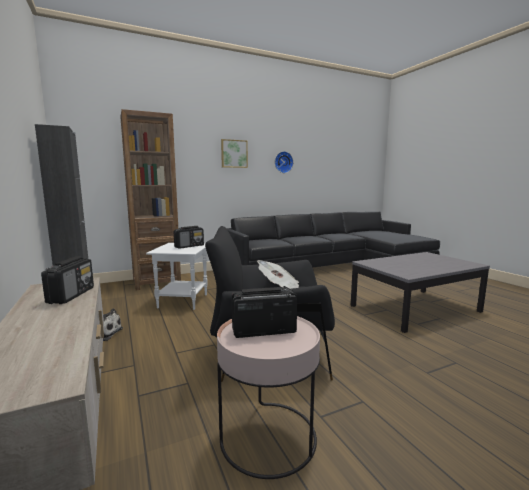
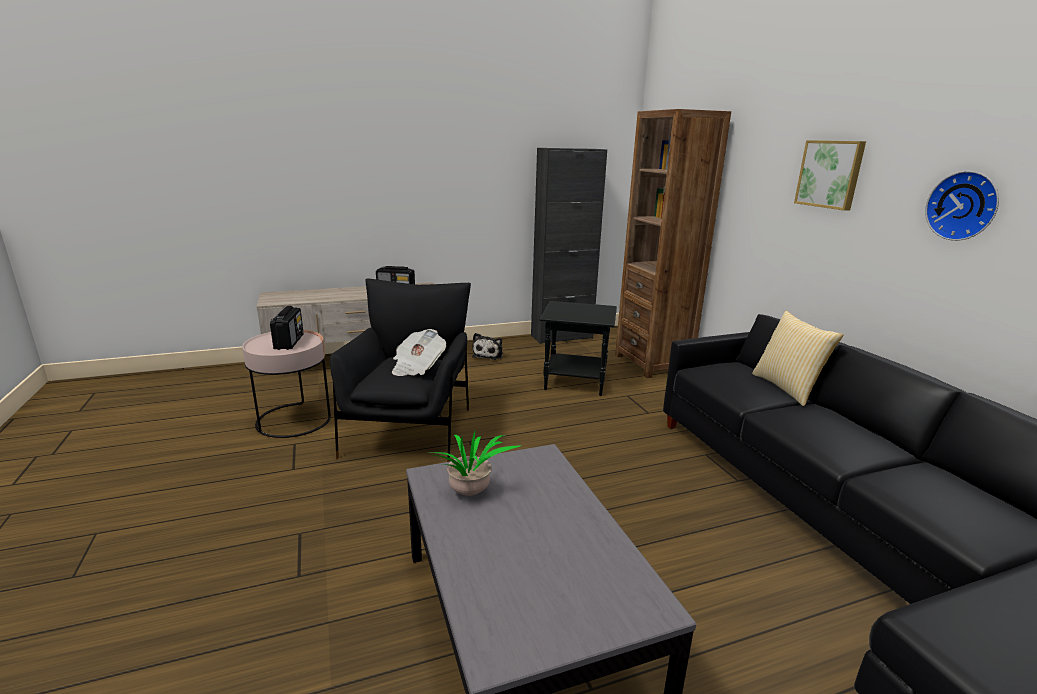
camera: 95 degrees right, 10 degrees up
white side table [146,243,208,310] -> black side table [540,301,617,396]
radio [173,226,204,249] -> none
none -> potted plant [430,431,520,496]
none -> pillow [752,311,844,406]

